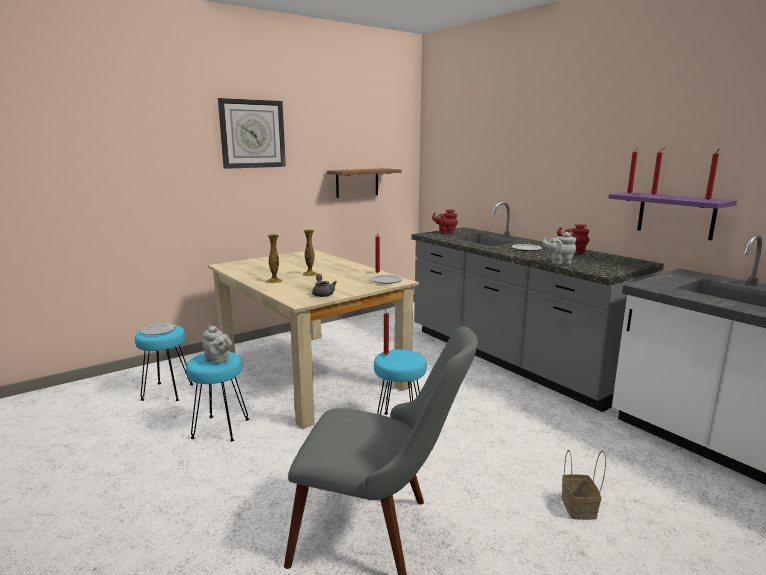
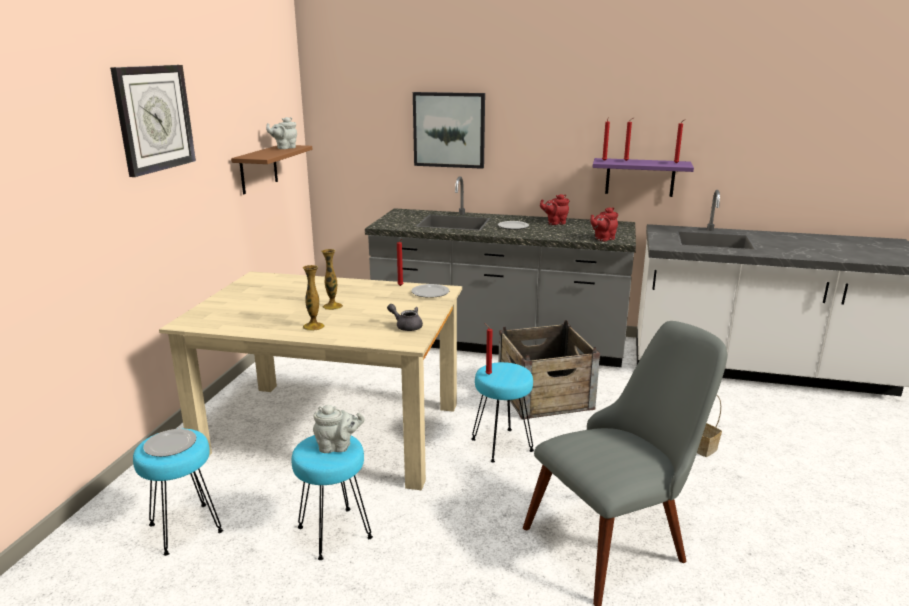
camera: 40 degrees left, 5 degrees up
red teapot [432,209,458,234] -> red teapot moved to [590,207,618,241]
grey teapot [542,232,577,265] -> grey teapot moved to [266,117,297,149]
none -> picture [413,92,485,169]
none -> crate [498,320,600,420]

